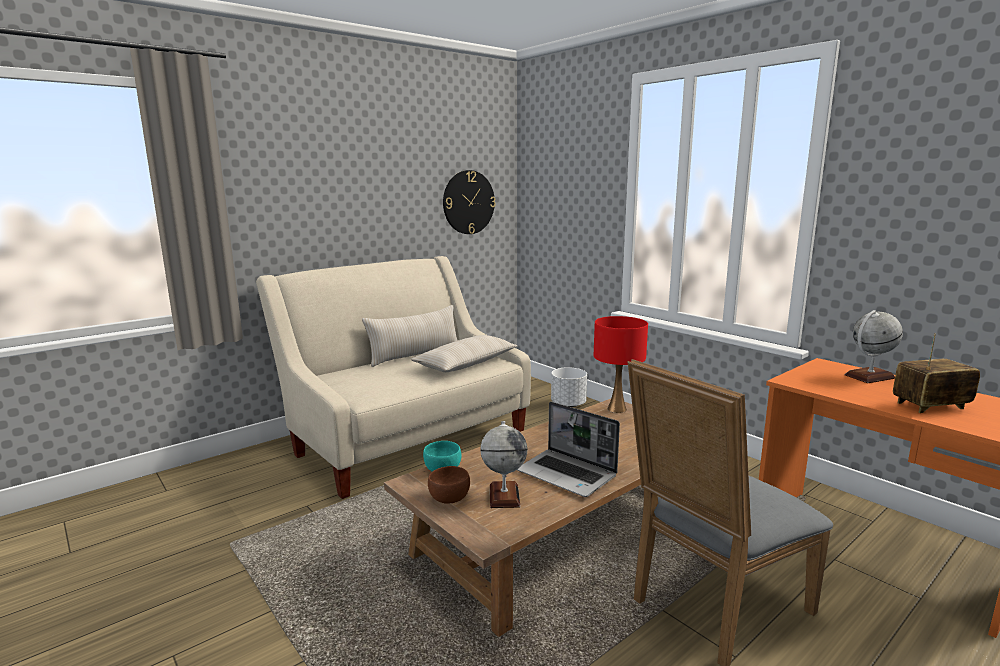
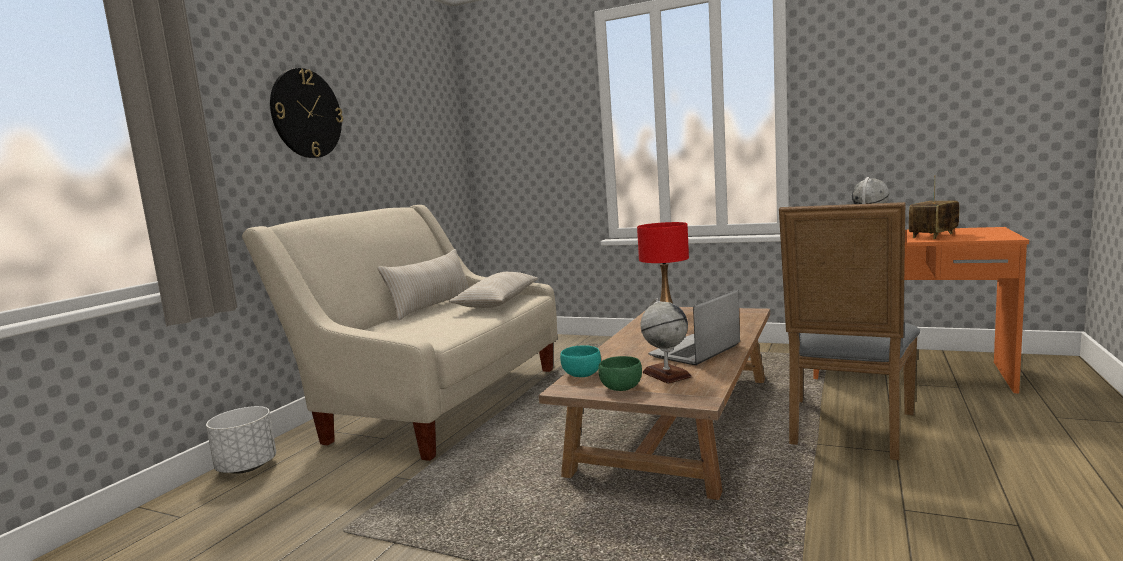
camera: 25 degrees left, 5 degrees down
brown bowl [428,466,470,504] -> green bowl [598,356,642,391]
wall clock [443,170,496,234] -> wall clock moved to [270,68,343,158]
laptop [517,402,620,497] -> laptop turned 120 degrees clockwise [649,290,740,365]
white planter [551,367,587,407] -> white planter moved to [206,406,276,474]

